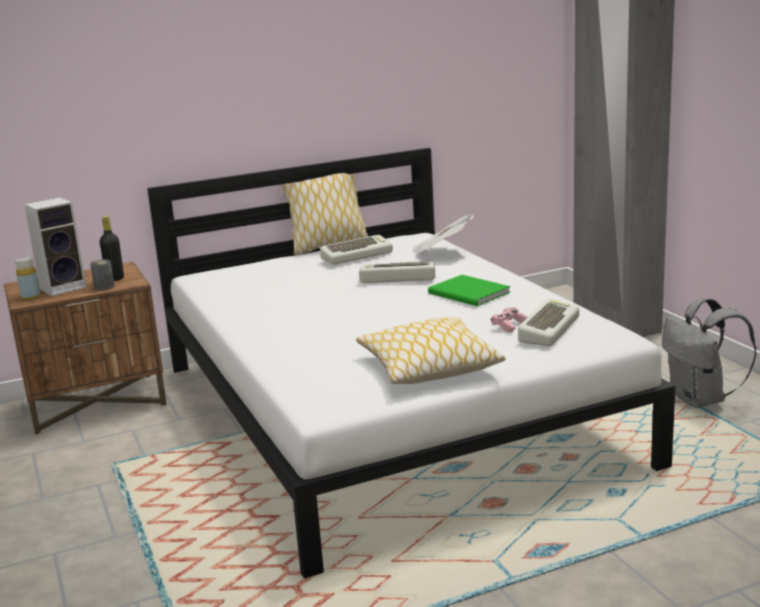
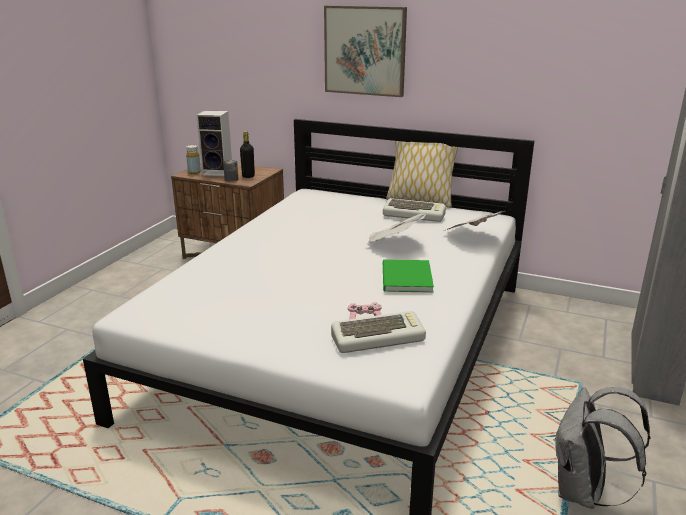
camera: 45 degrees right, 5 degrees up
pillow [356,317,506,384] -> none
keyboard [359,262,435,283] -> newspaper [367,213,426,244]
none -> picture [324,6,407,97]

